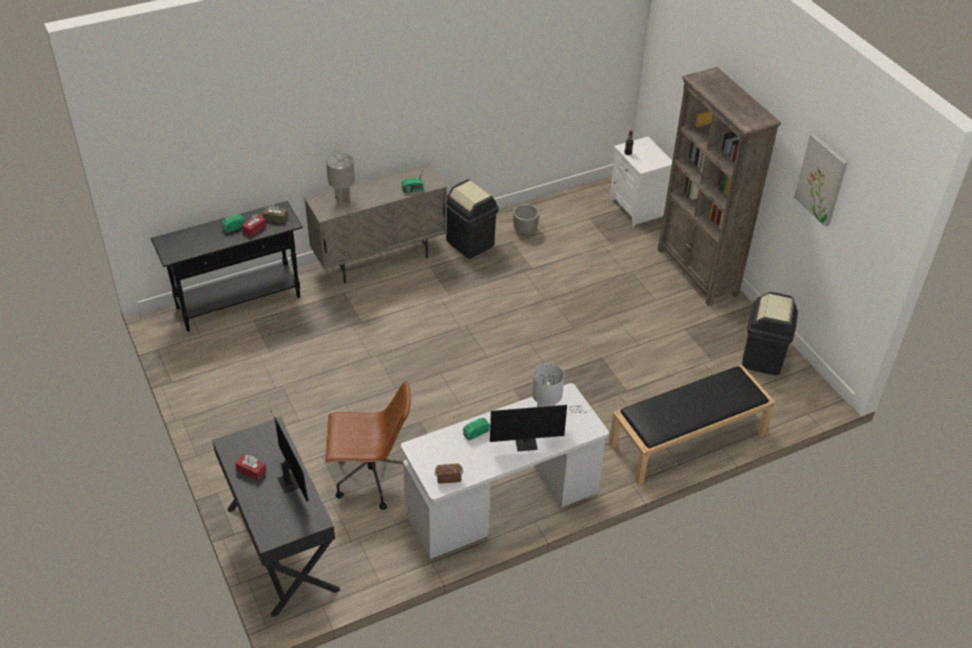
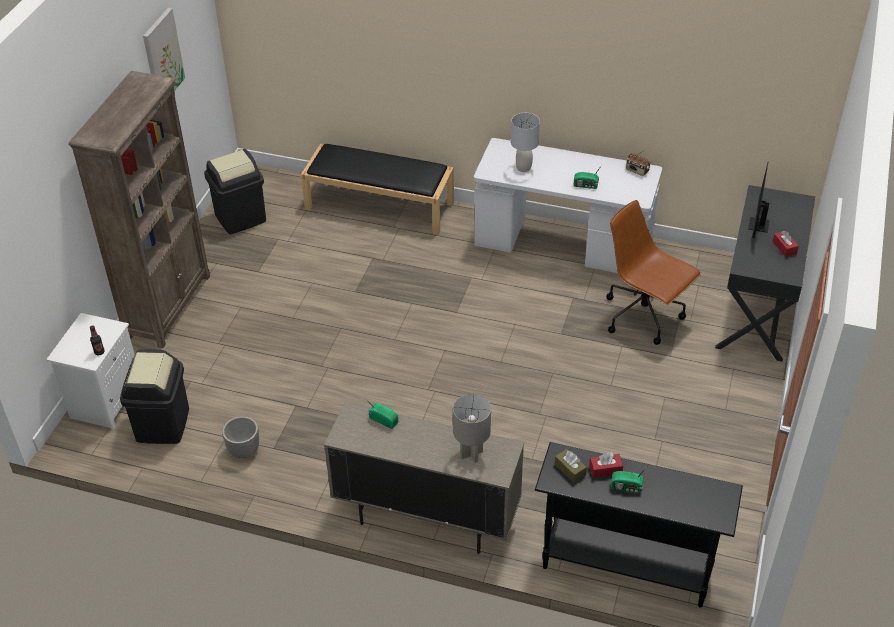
camera: 135 degrees left, 0 degrees up
black trash can [446,179,499,259] -> black trash can moved to [120,349,189,444]
monitor [490,405,590,451] -> none

